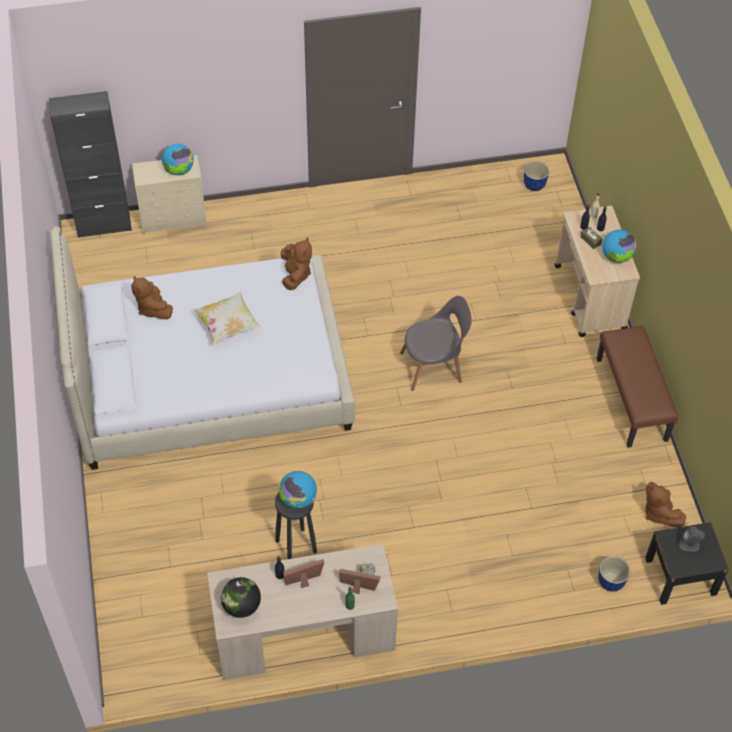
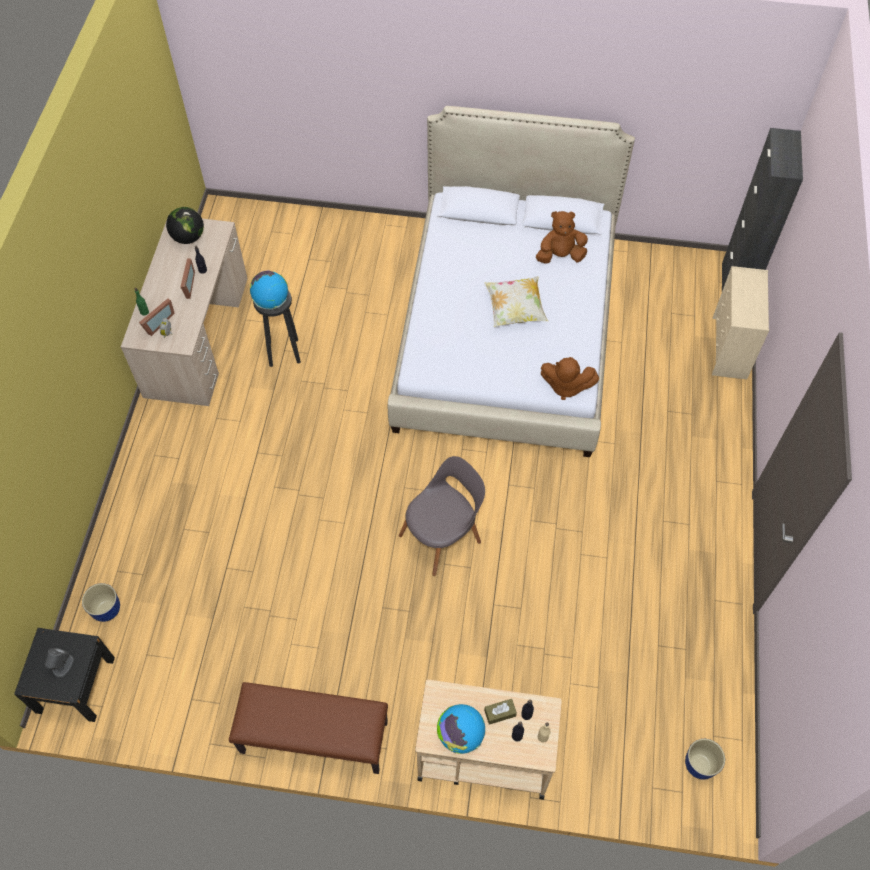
camera: 110 degrees right, 5 degrees up
globe [162,144,194,176] -> none
grey chair [400,296,472,391] -> grey chair turned 135 degrees counterclockwise [399,456,485,576]
brown plush toy [645,482,686,528] -> none

